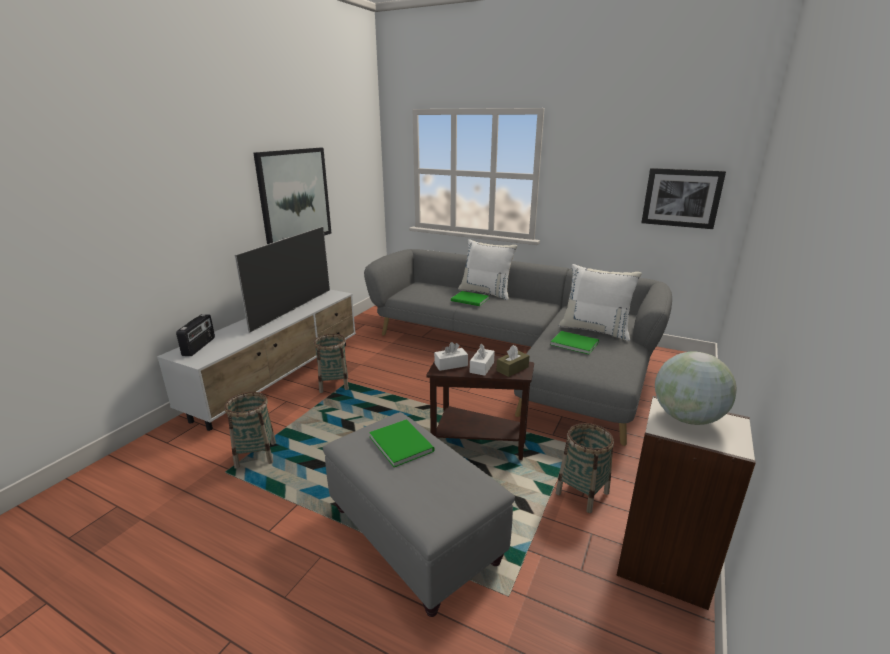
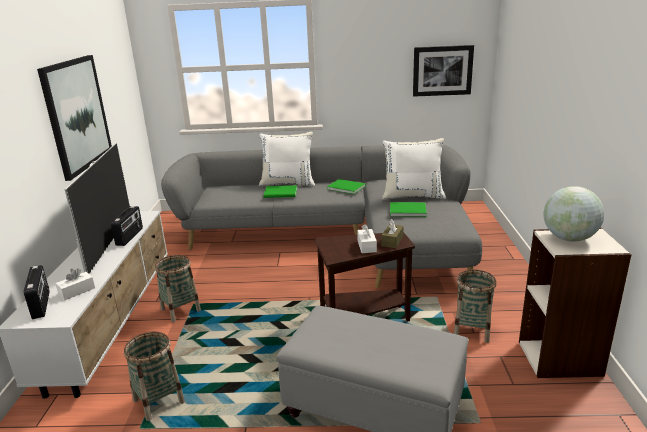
camera: 25 degrees left, 0 degrees up
green book [369,419,434,467] -> green book moved to [327,179,366,194]
white tissue box [434,342,468,371] -> white tissue box moved to [55,268,95,300]
none -> radio [111,206,143,246]

